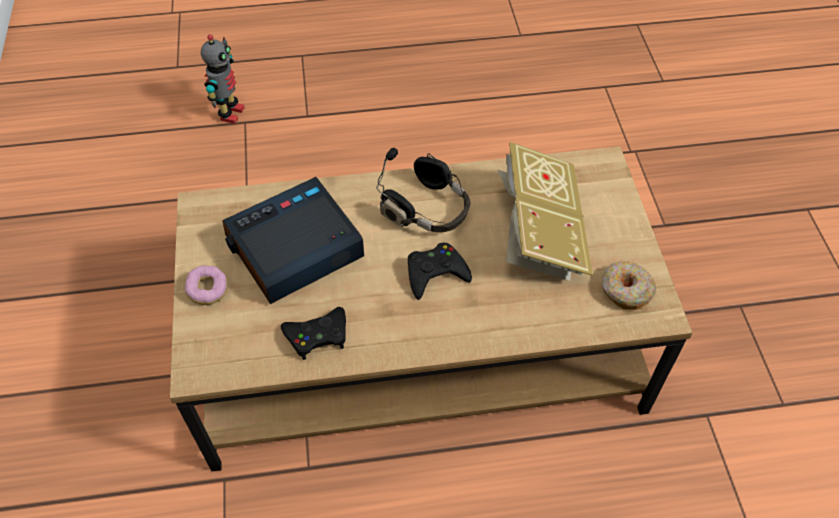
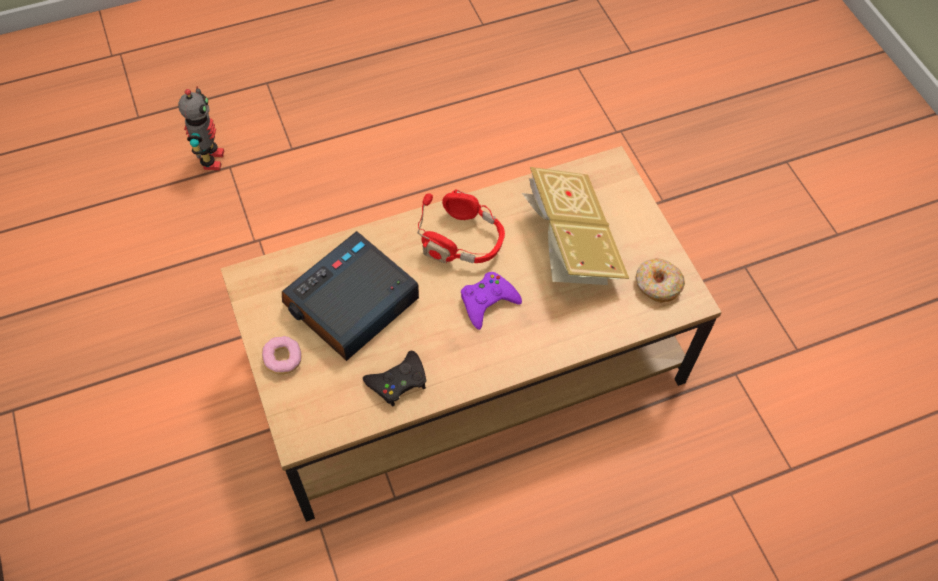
camera: 15 degrees left, 5 degrees up
black headphones [376,148,471,232] -> red headphones [417,189,505,263]
black game controller [408,243,472,300] -> purple game controller [461,272,522,330]

